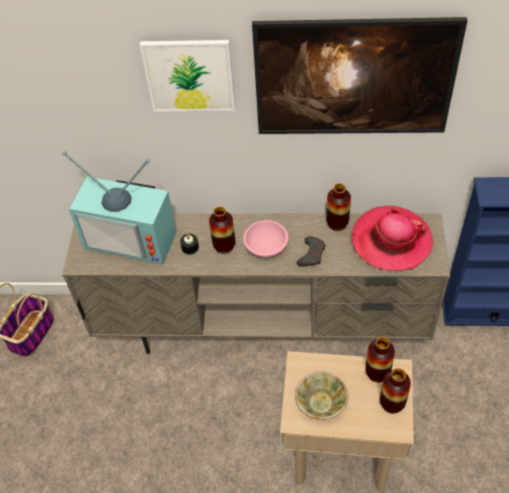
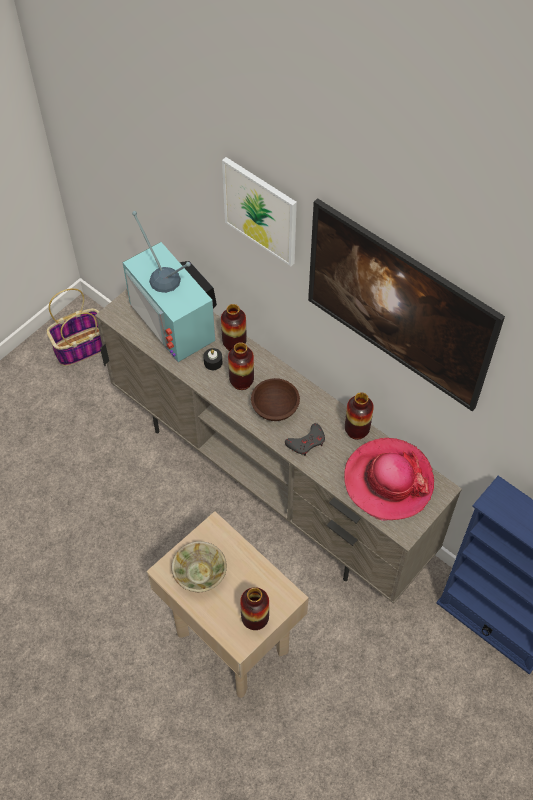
camera: 35 degrees right, 5 degrees up
pink bowl [243,220,288,258] -> brown bowl [251,378,300,421]
vase [365,337,395,382] -> vase moved to [221,304,247,351]

